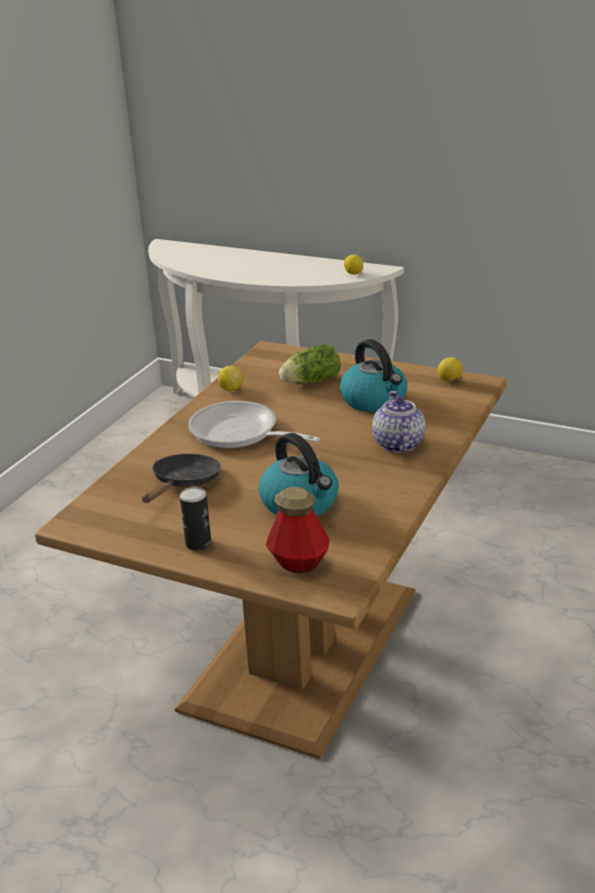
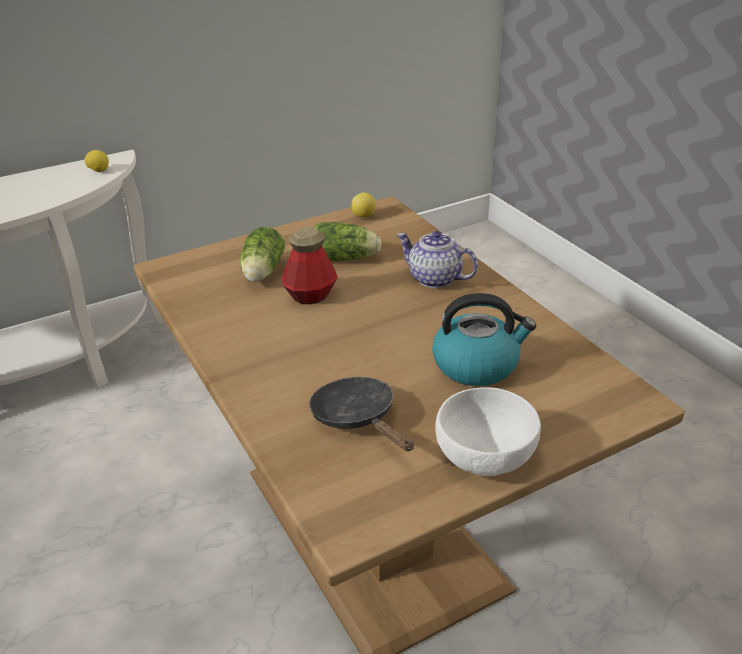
camera: 55 degrees left, 5 degrees up
can [180,487,211,551] -> white bowl [435,387,541,476]
frying pan [188,401,320,449] -> none
lemon [218,366,243,391] -> none
bottle [266,487,330,573] -> bottle moved to [281,227,338,304]
kettle [340,339,407,412] -> lettuce [314,222,381,261]

